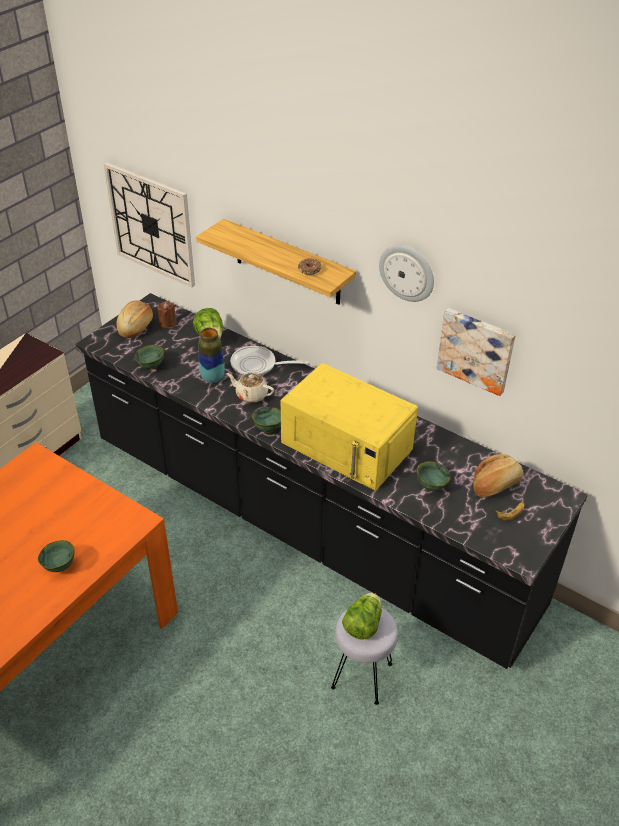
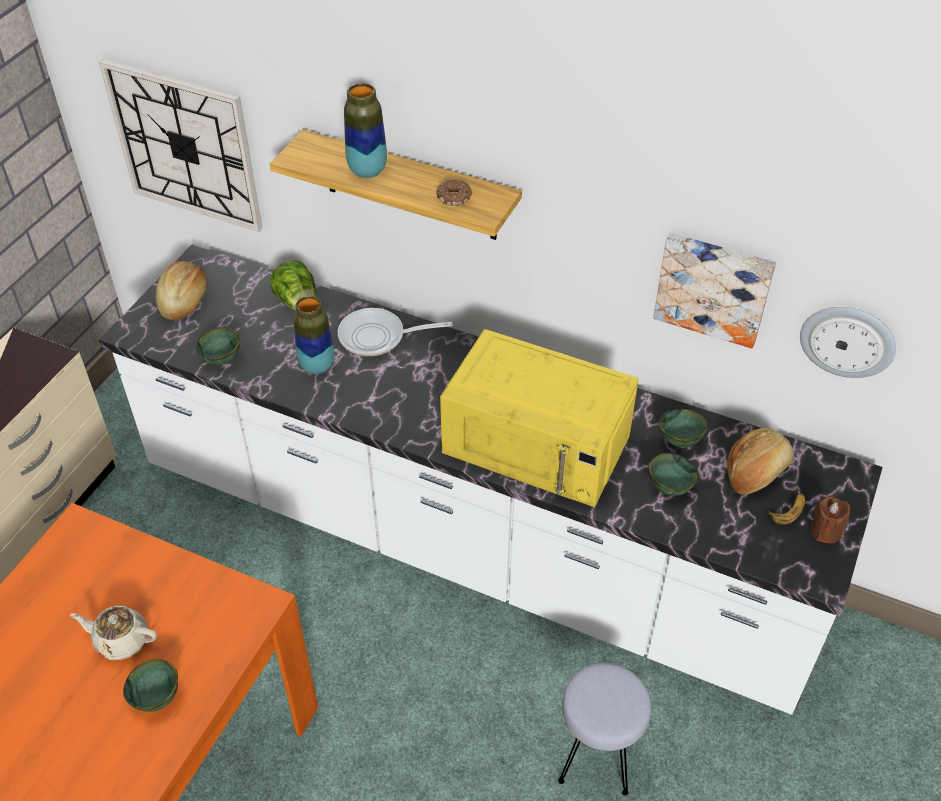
camera: 10 degrees left, 5 degrees up
black counter [75,293,588,669] -> white counter [99,244,882,715]
brown candle [157,301,177,328] -> brown candle moved to [810,496,850,543]
beige teapot [226,373,274,403] -> beige teapot moved to [70,606,157,660]
green bowl [252,407,281,433] -> green bowl moved to [659,409,708,448]
lettuce [342,593,381,639] -> none
wall clock [379,245,434,302] -> wall clock moved to [800,307,896,378]
none -> vase [344,83,387,178]

